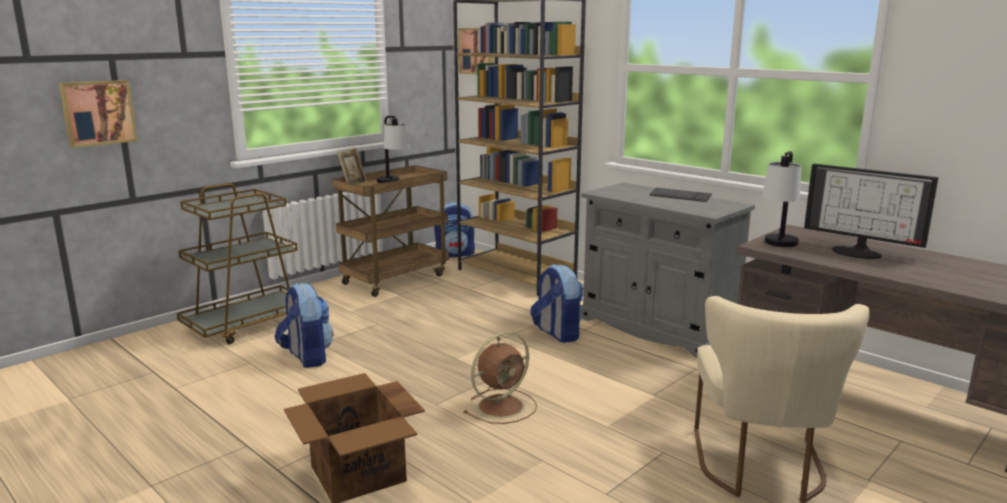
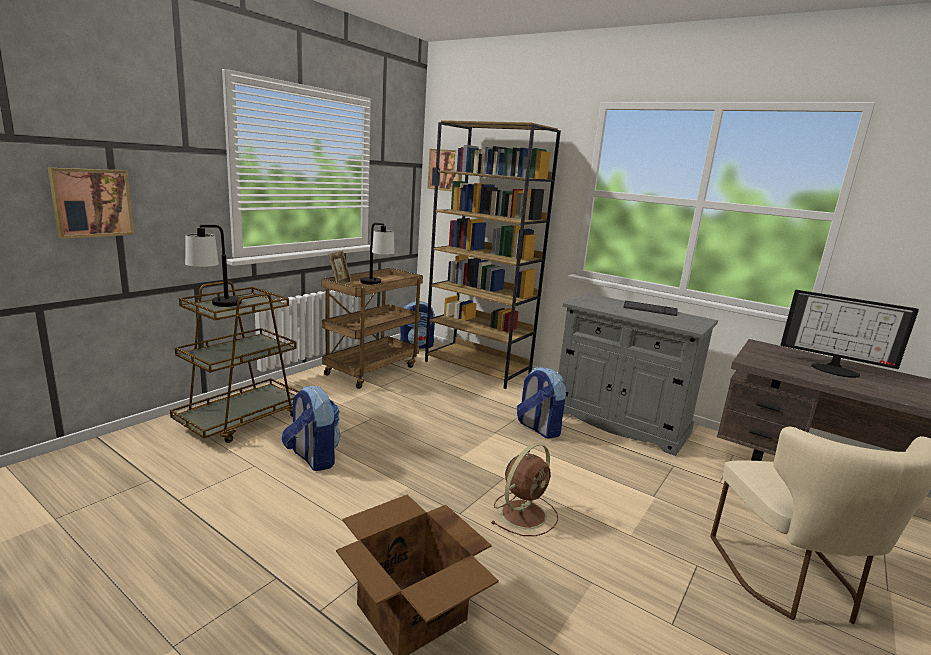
camera: 10 degrees left, 0 degrees up
table lamp [762,151,801,247] -> table lamp moved to [185,225,242,307]

